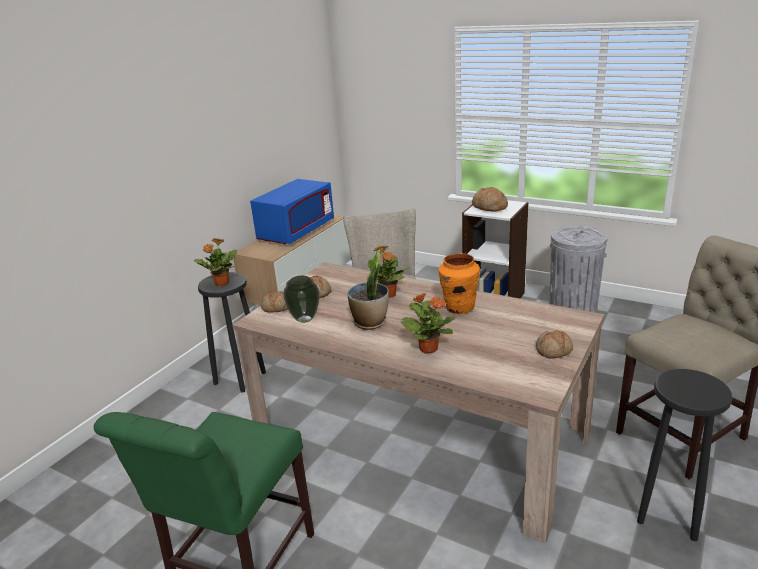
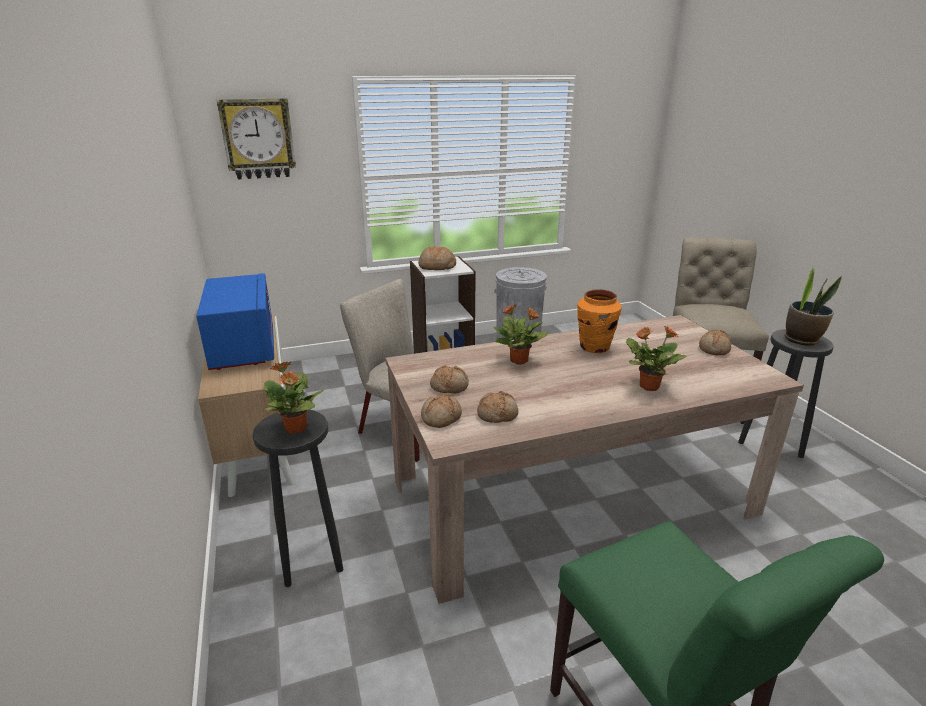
camera: 50 degrees left, 0 degrees up
vase [284,276,319,323] -> bread [477,391,519,423]
potted plant [347,250,389,330] -> potted plant moved to [785,266,842,346]
none -> wall clock [217,98,296,179]

